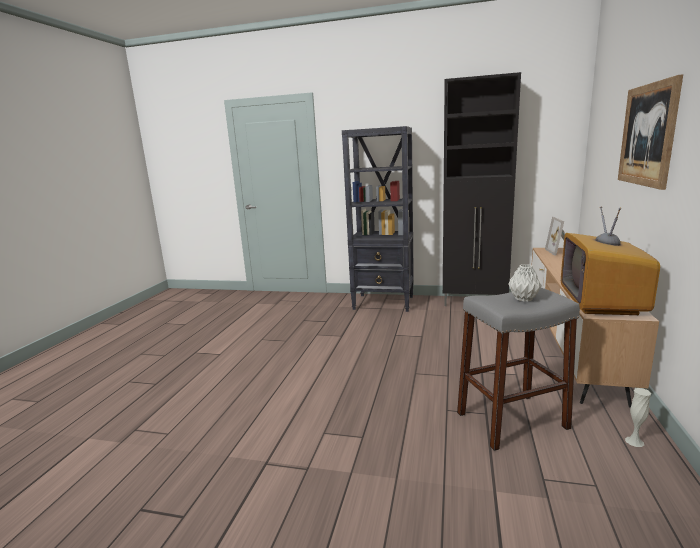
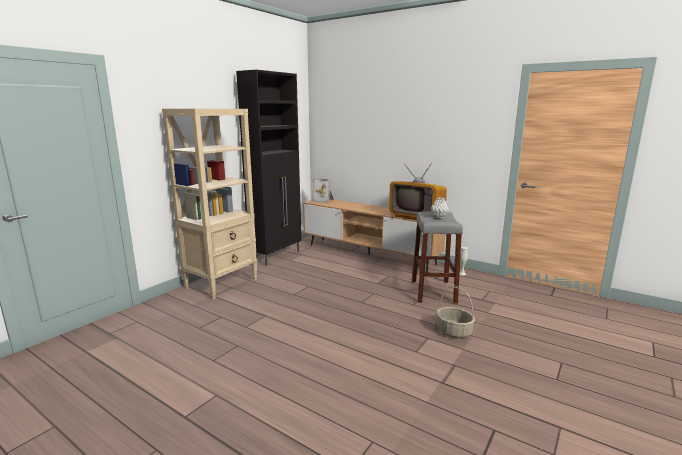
camera: 70 degrees left, 0 degrees up
black bookcase [342,126,414,312] -> beige bookcase [162,109,257,299]
picture [618,74,683,190] -> none
none -> basket [436,286,475,338]

